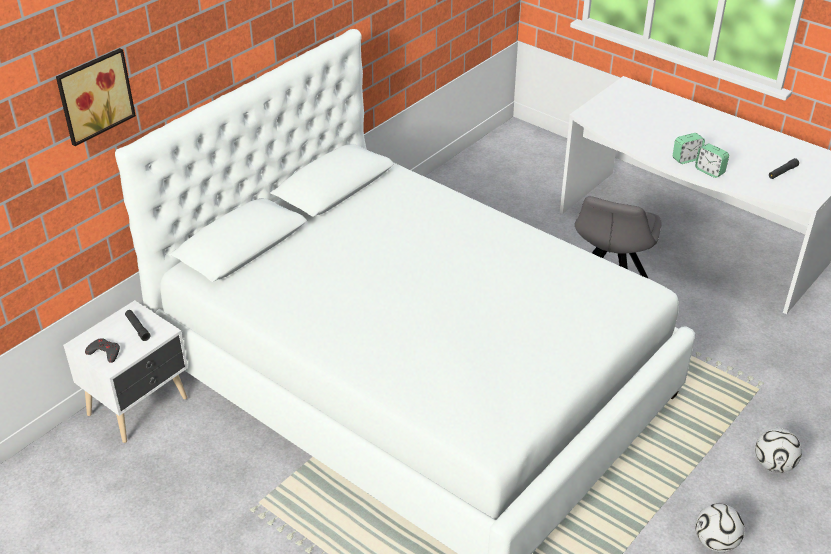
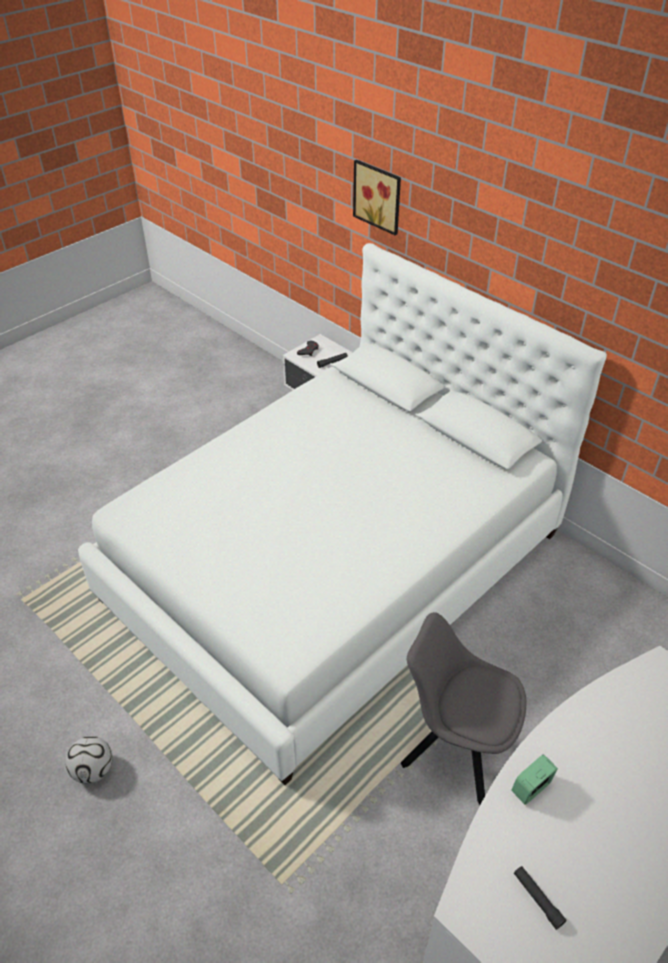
camera: 95 degrees right, 5 degrees up
alarm clock [673,133,705,164] -> none
football [755,428,802,473] -> none

